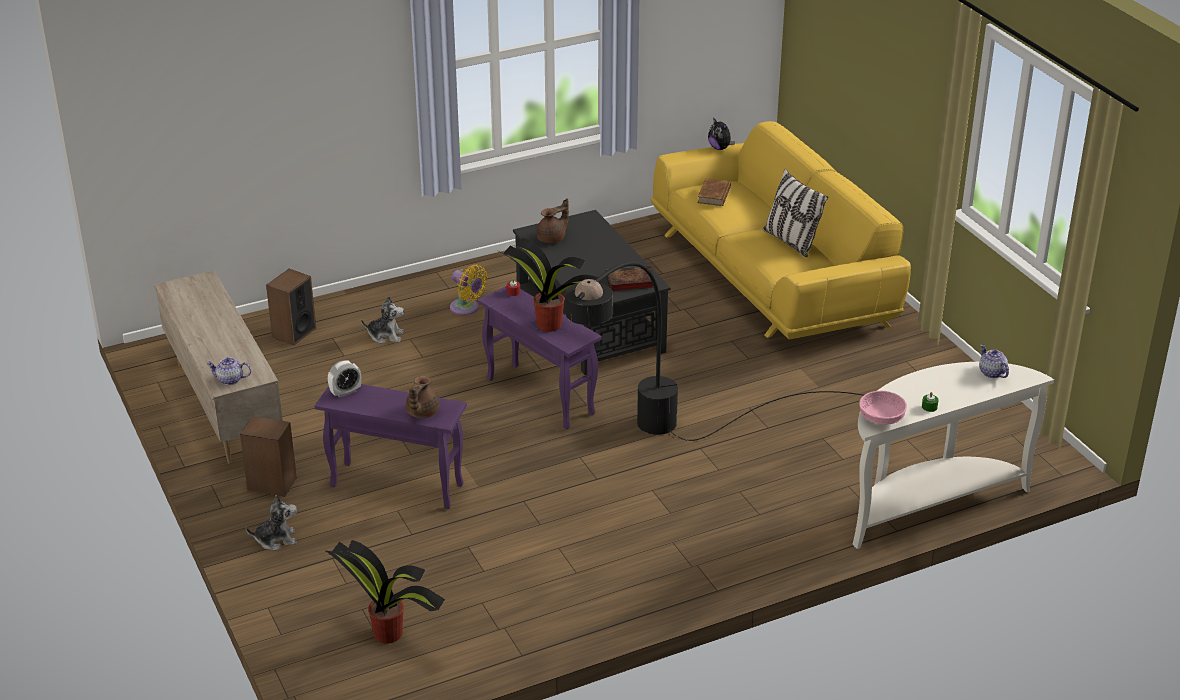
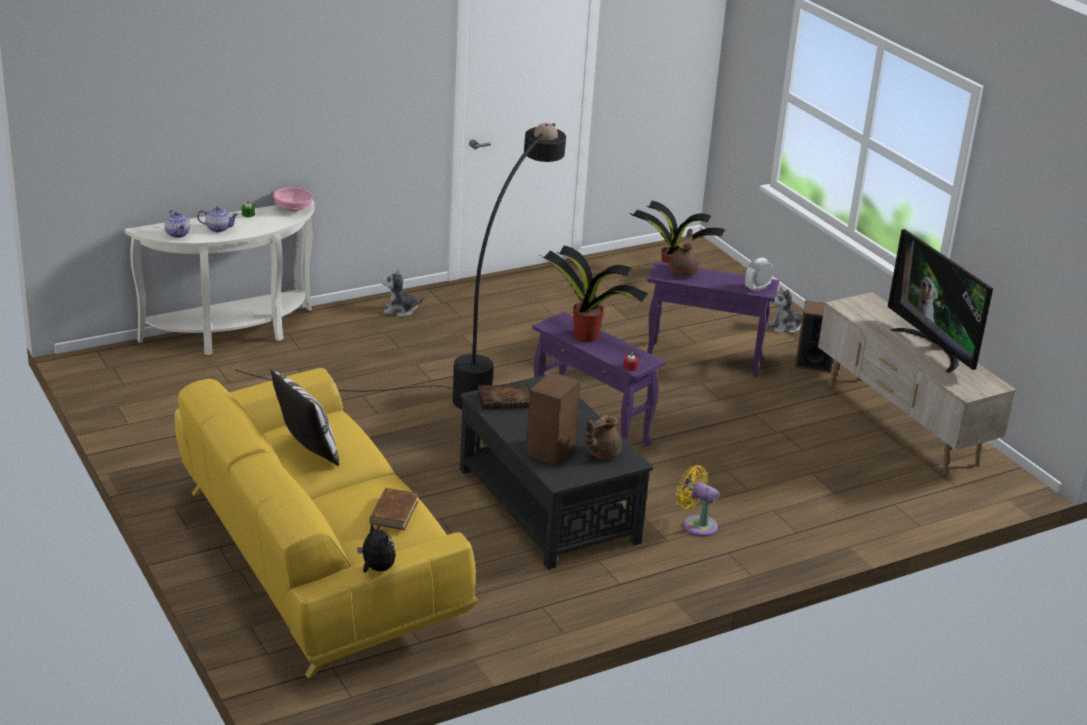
camera: 175 degrees right, 5 degrees down
teapot [206,357,251,385] -> teapot moved to [197,206,238,232]
speaker [266,269,316,346] -> speaker moved to [526,372,581,466]
plush toy [361,296,404,344] -> plush toy moved to [381,269,424,317]
none -> television [888,229,993,373]

